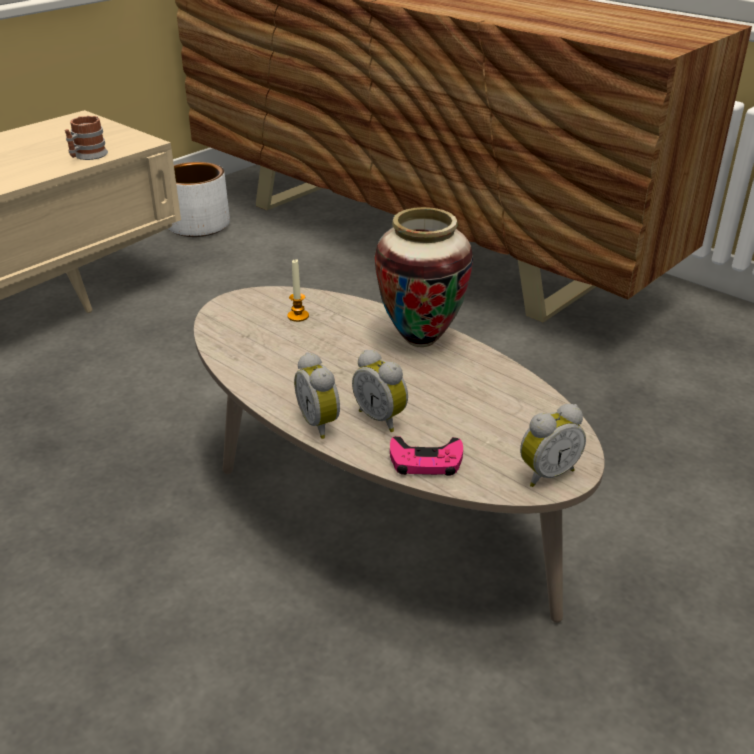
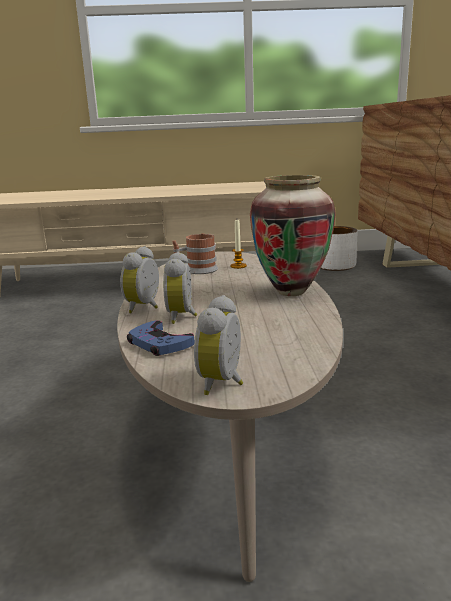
camera: 45 degrees right, 15 degrees down
mug [65,116,108,160] -> mug moved to [172,233,218,274]
pink game controller [390,436,463,476] -> blue game controller [127,320,195,356]
alarm clock [520,404,586,487] -> alarm clock turned 90 degrees clockwise [194,295,243,395]

